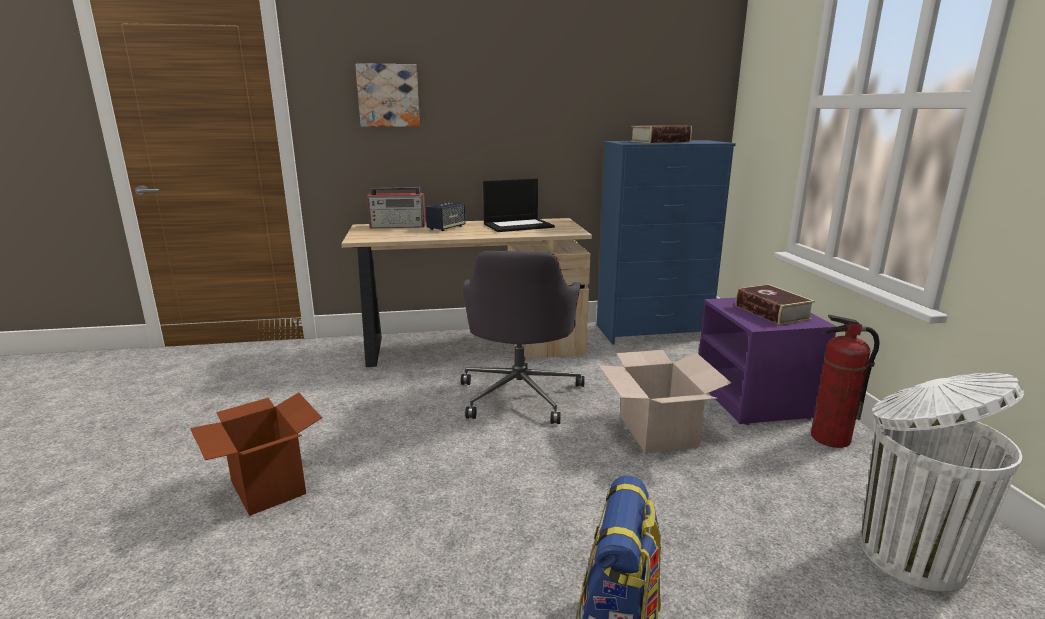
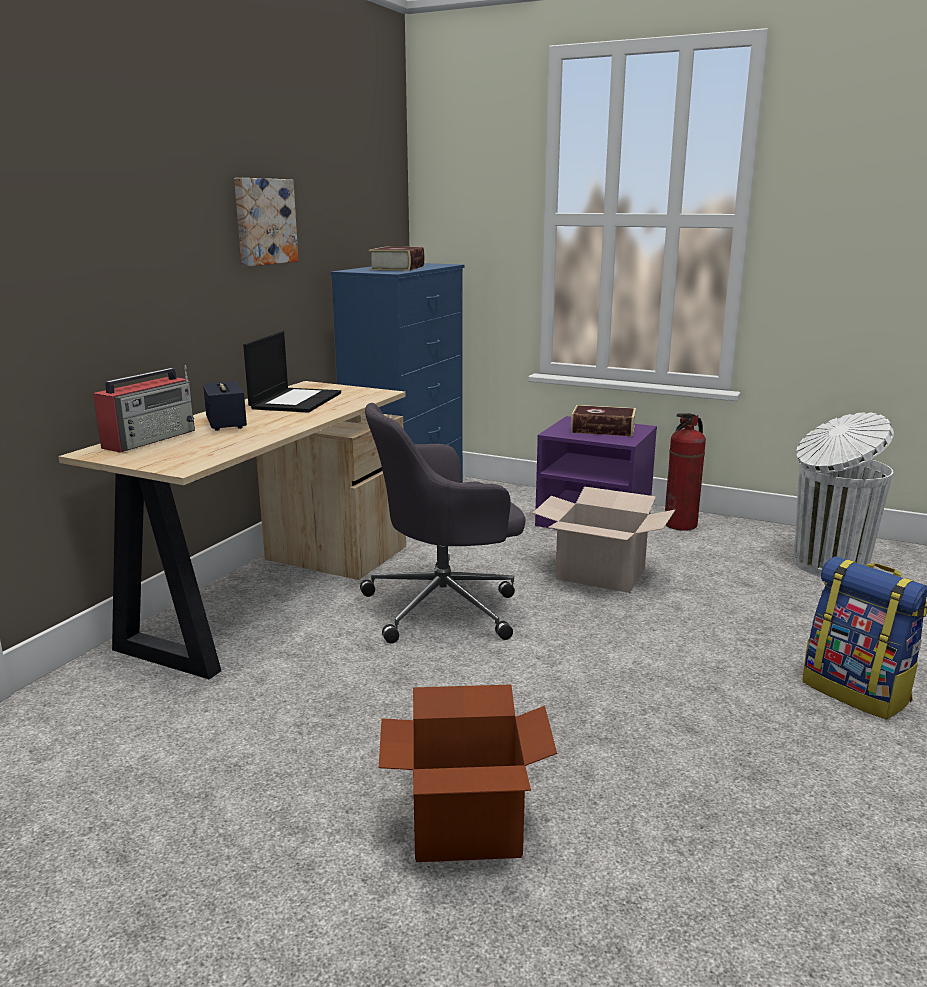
camera: 55 degrees left, 0 degrees up
picture [355,63,420,127] -> picture moved to [234,178,298,266]
grey office chair [461,251,585,424] -> grey office chair turned 120 degrees clockwise [360,403,525,644]

